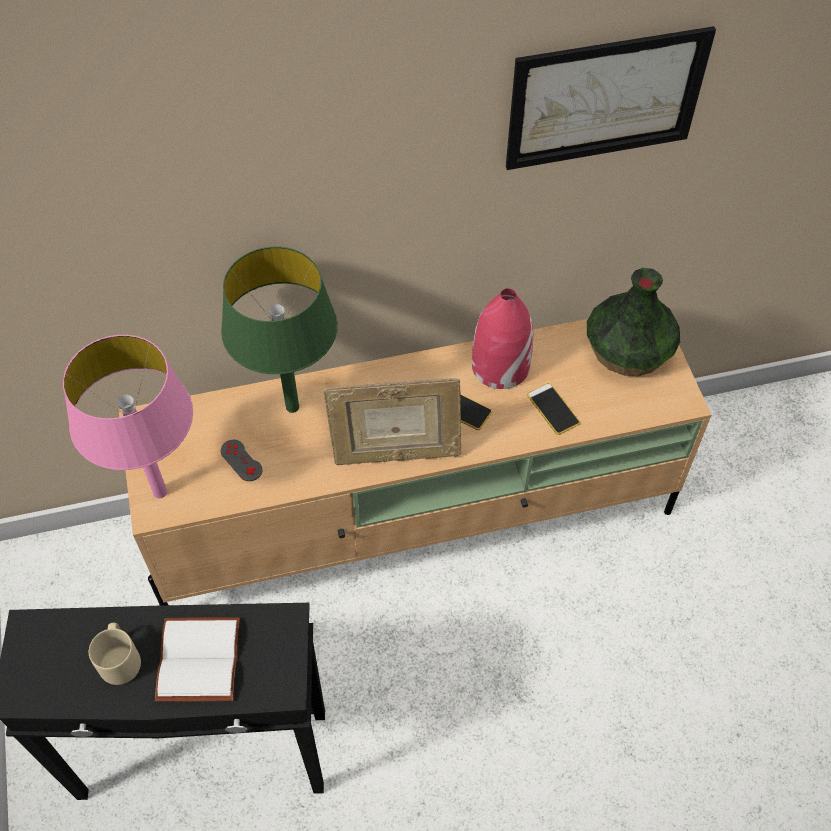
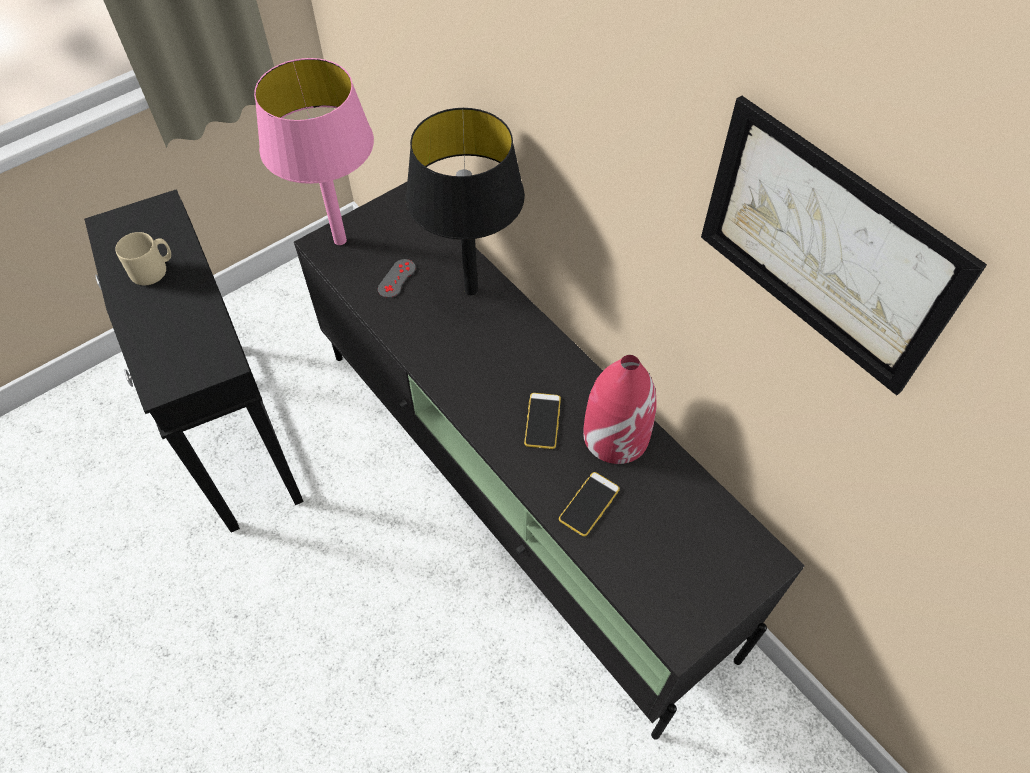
camera: 65 degrees right, 0 degrees up
beige tv stand [119,319,711,606] -> black tv stand [294,182,805,740]
white book [155,617,240,702] -> none
green table lamp [221,246,338,413] -> black table lamp [406,108,525,295]
picture frame [323,378,462,465] -> none
vase [587,268,680,376] -> none

